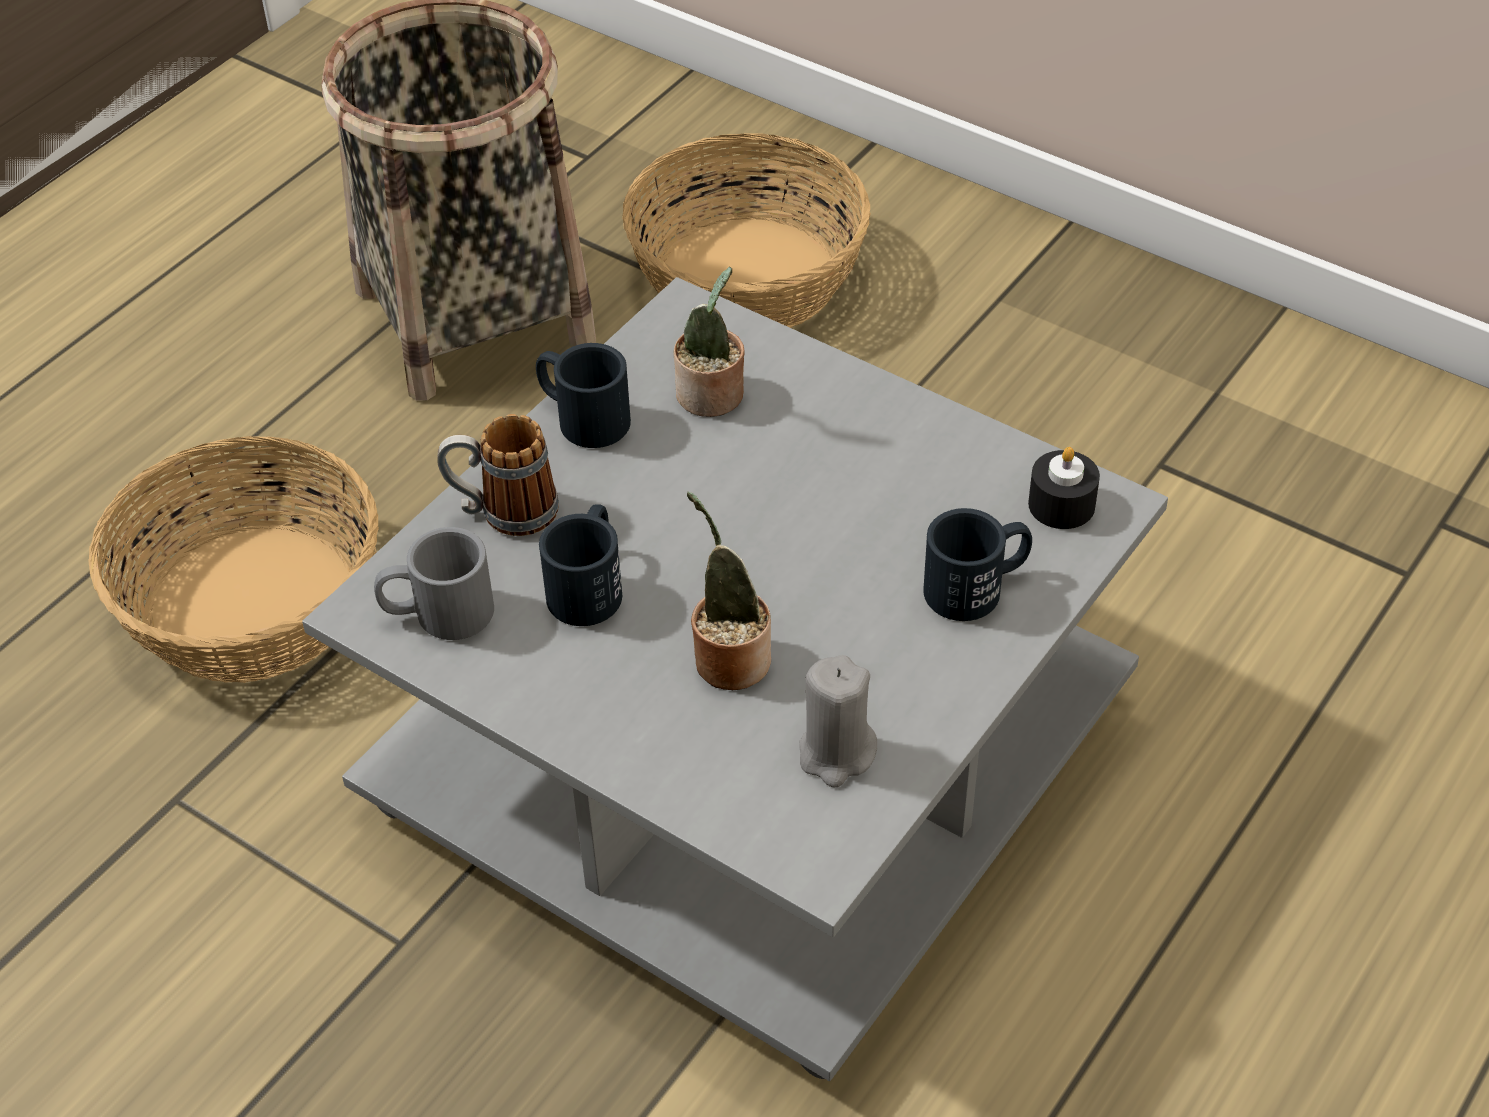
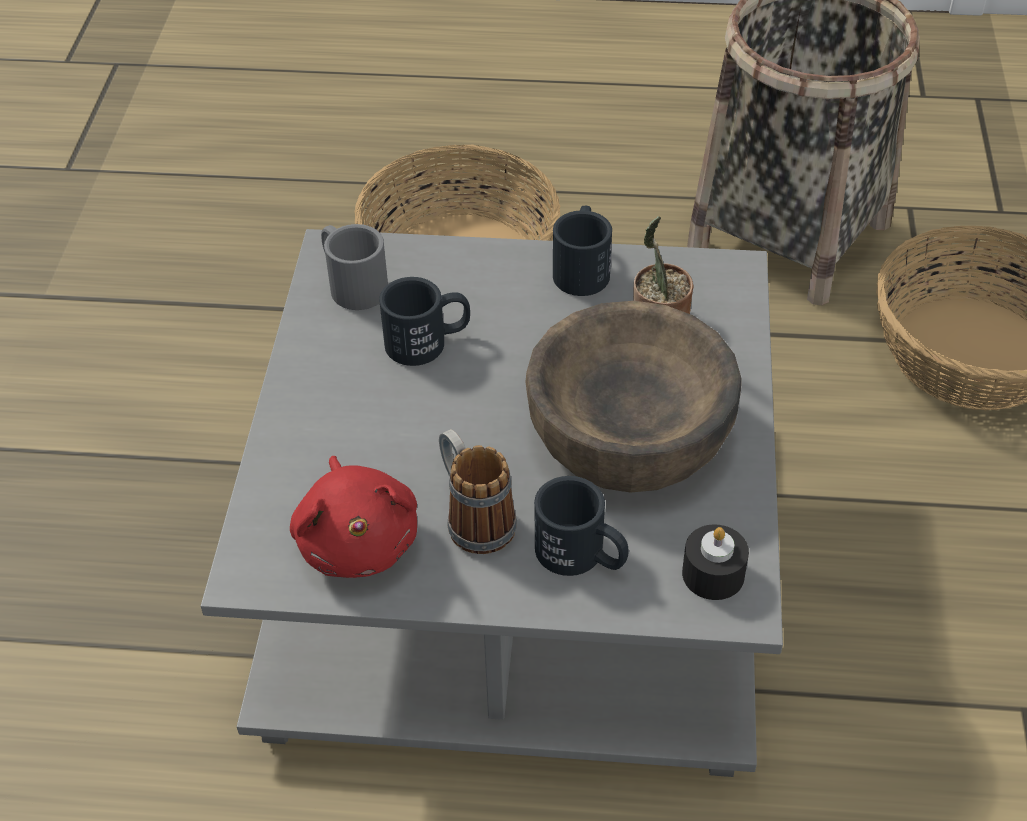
camera: 60 degrees right, 0 degrees up
mug [437,414,559,536] -> mug moved to [439,429,517,554]
potted plant [687,492,771,690] -> none
grey candle [799,655,877,788] -> red plush toy [290,456,417,578]
none -> brown bowl [525,301,742,493]

